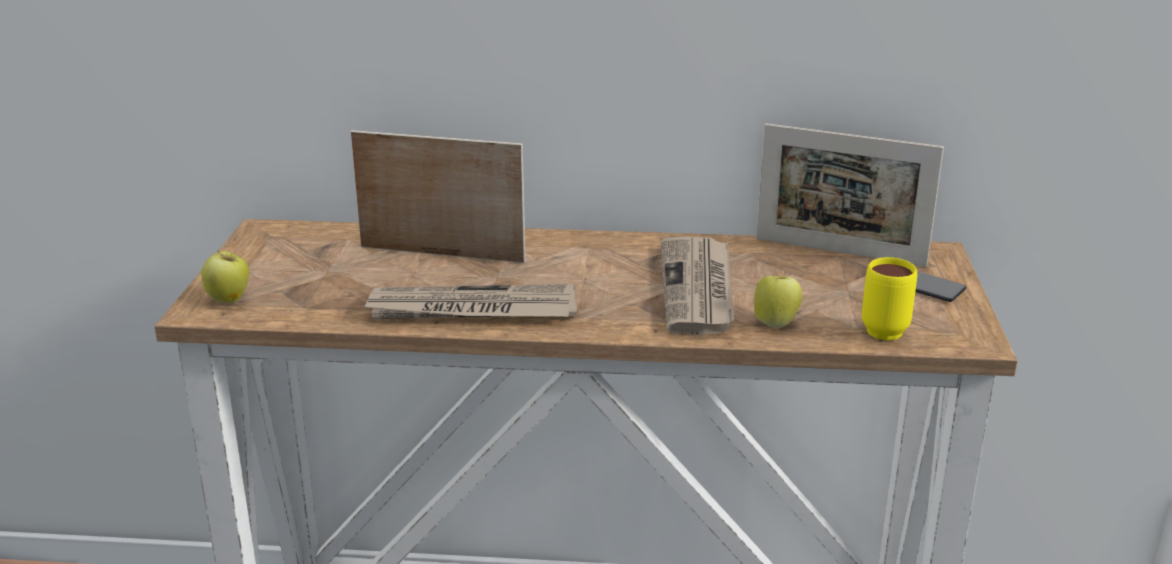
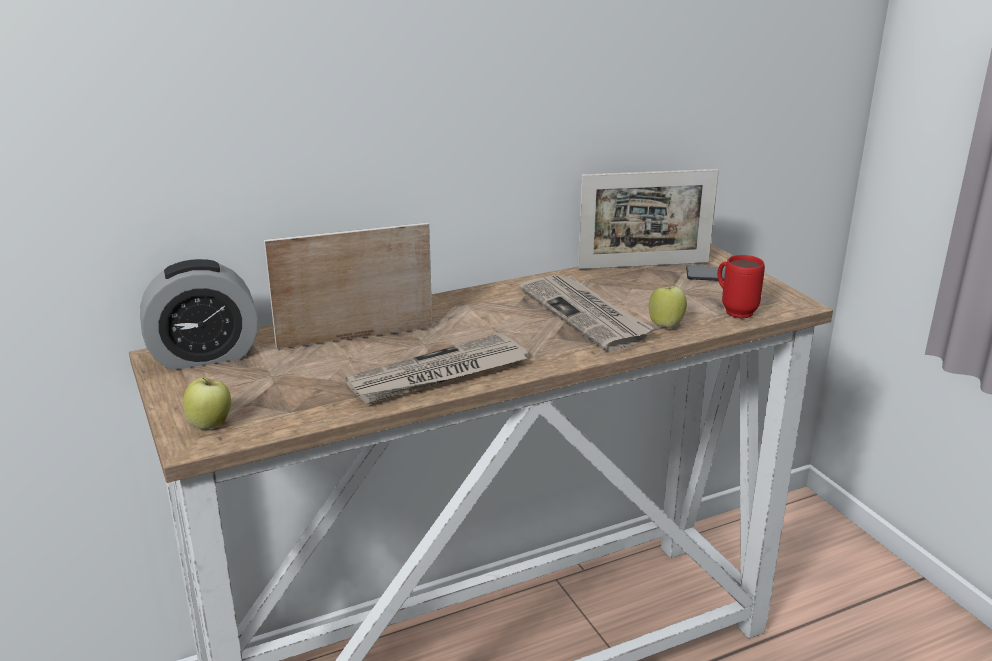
camera: 30 degrees left, 0 degrees up
yellow mug [862,257,917,341] -> red mug [718,255,765,318]
none -> alarm clock [140,259,258,370]

